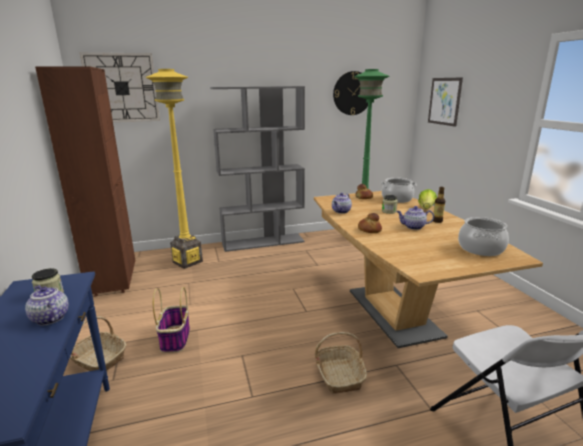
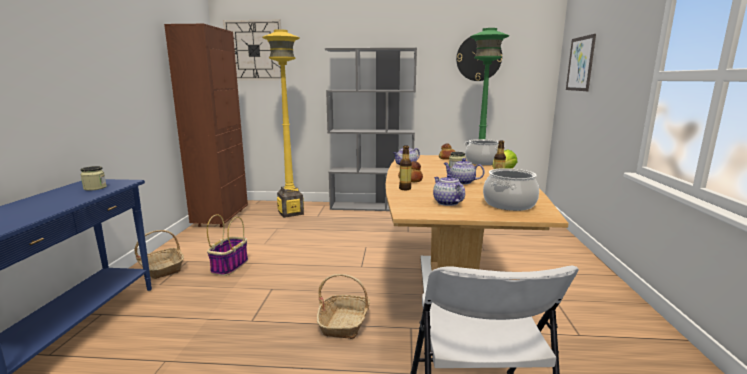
camera: 20 degrees right, 5 degrees down
teapot [25,285,69,326] -> teapot moved to [433,174,465,206]
none -> bottle [399,145,412,190]

